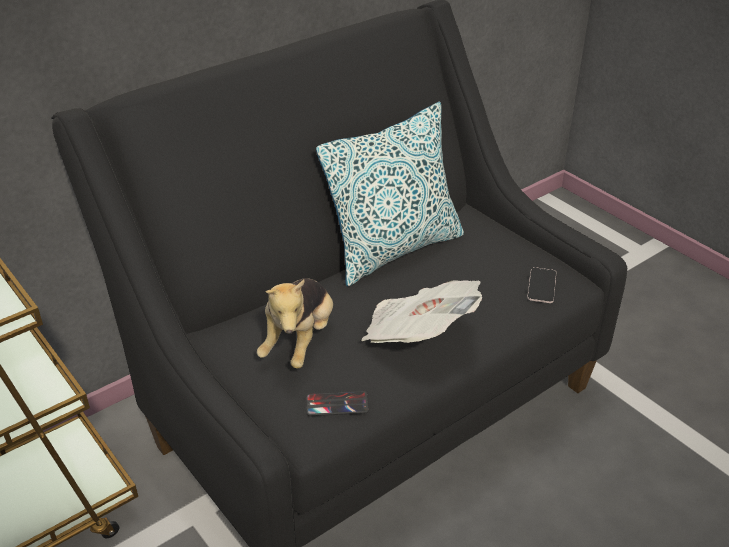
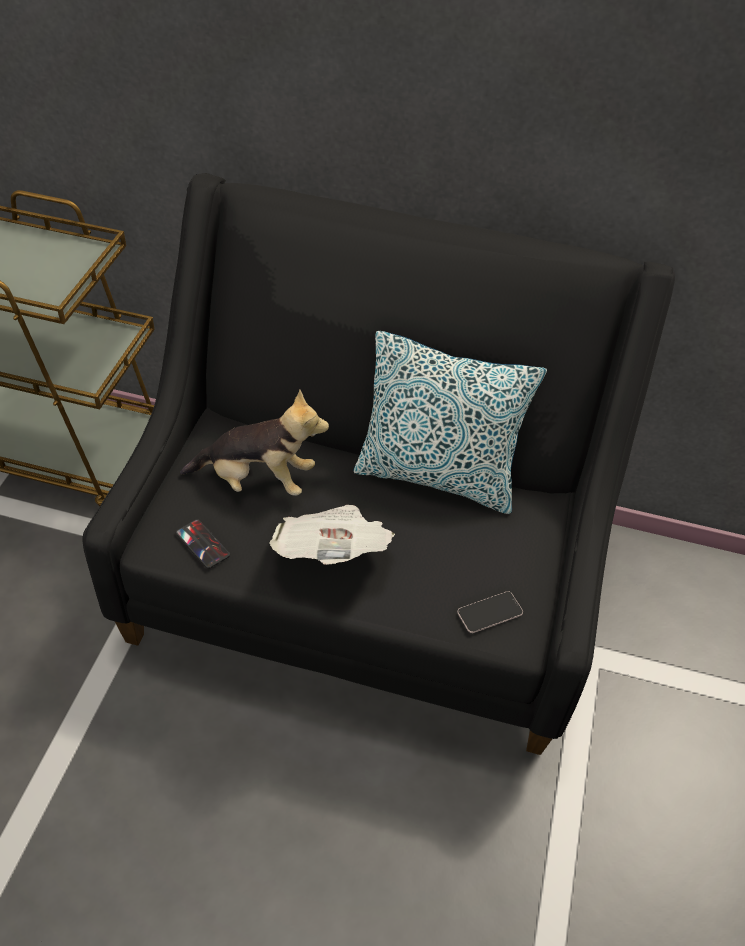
camera: 50 degrees right, 10 degrees up
plush toy [257,278,333,368] -> plush toy turned 150 degrees counterclockwise [180,389,329,496]

